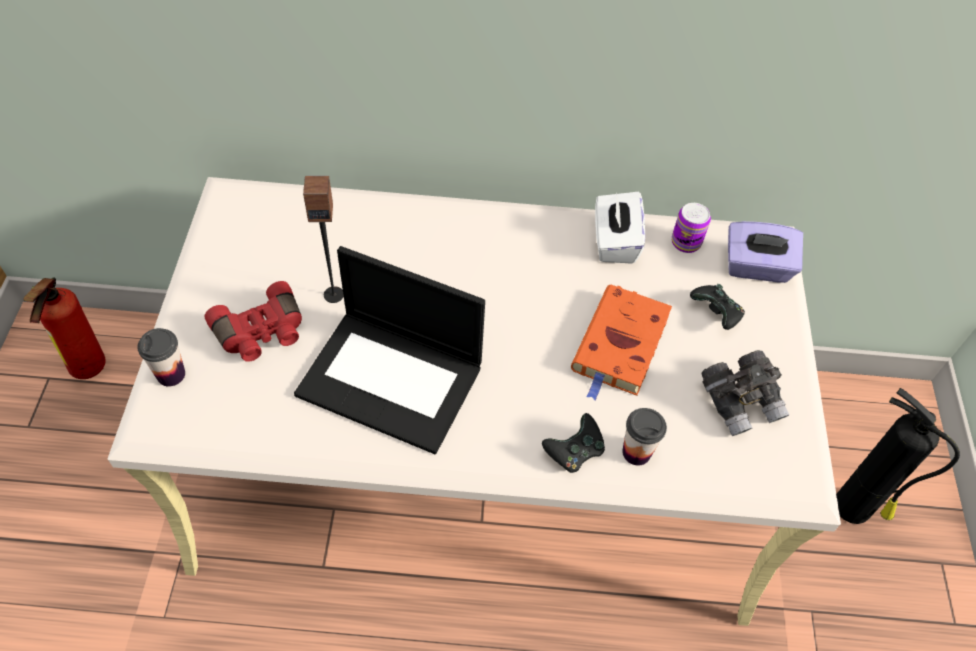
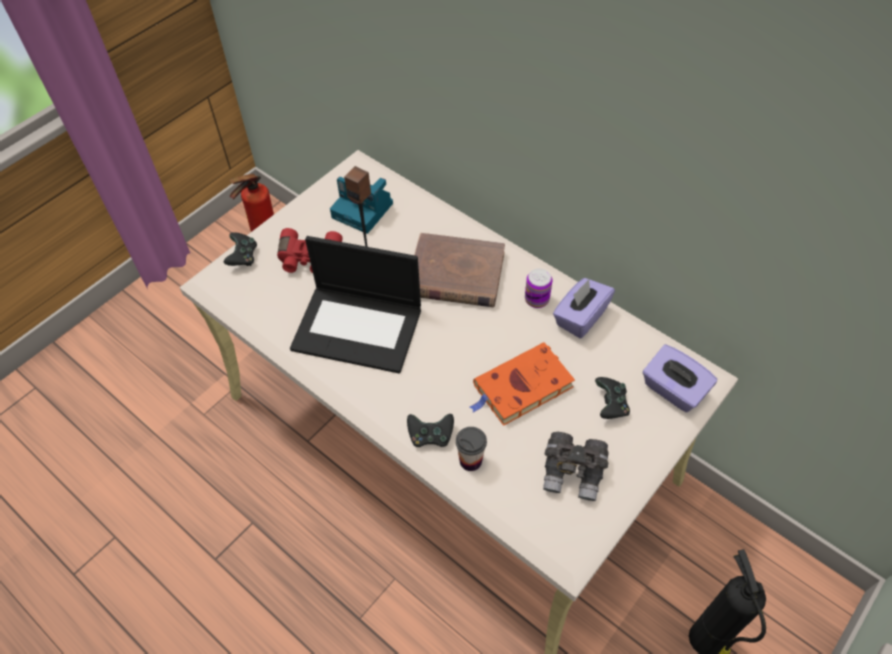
camera: 40 degrees right, 0 degrees up
cup [137,328,185,386] -> black game controller [224,232,257,266]
laptop [294,246,485,454] -> laptop turned 45 degrees counterclockwise [290,236,421,374]
white tissue box [595,192,645,264] -> purple tissue box [553,278,615,338]
can [672,203,711,253] -> can moved to [525,268,553,308]
none -> camera [330,177,393,234]
none -> brown book [415,233,505,307]

